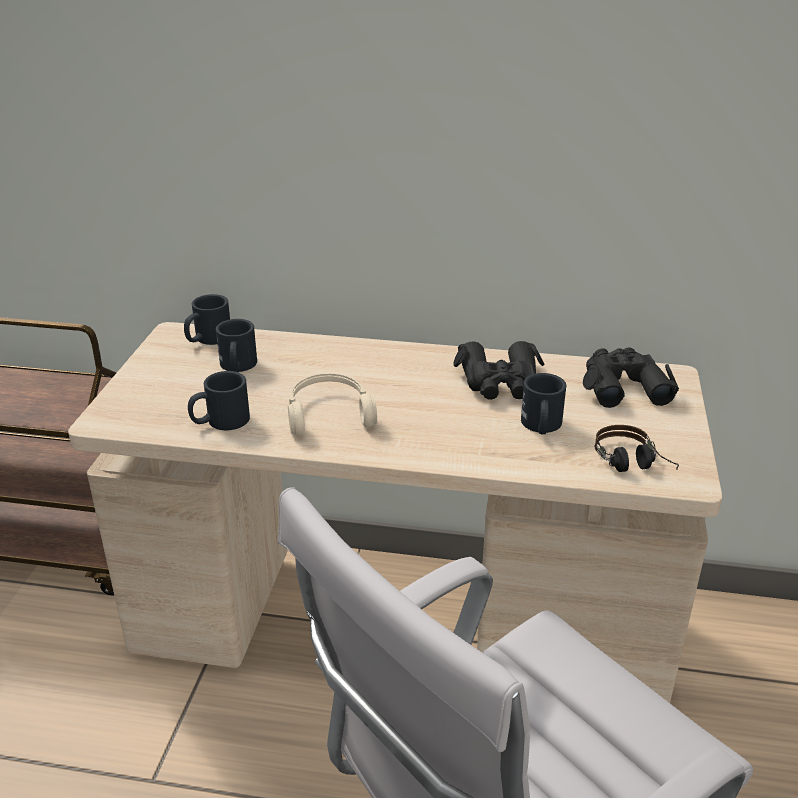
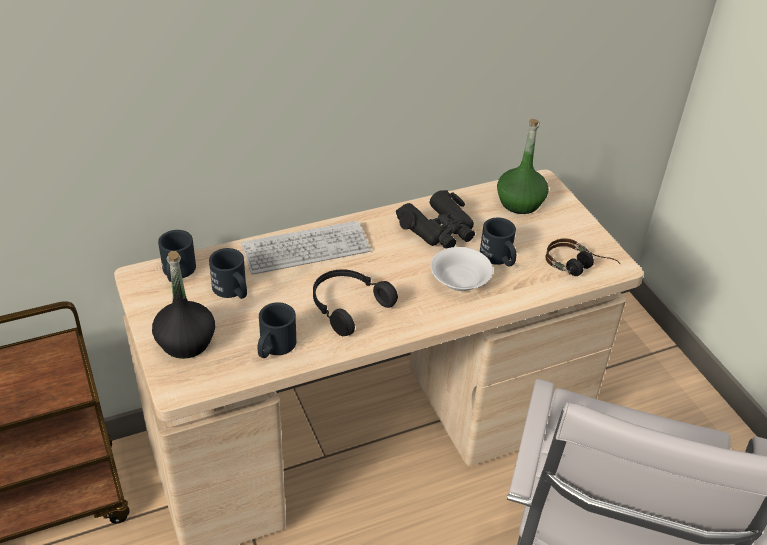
camera: 35 degrees left, 10 degrees up
beige headphones [288,373,377,436] -> black headphones [313,269,398,336]
black binoculars [583,347,679,408] -> green bottle [497,119,549,214]
none -> black bottle [152,251,215,359]
none -> keyboard [241,221,371,274]
none -> white bowl [430,247,493,291]

